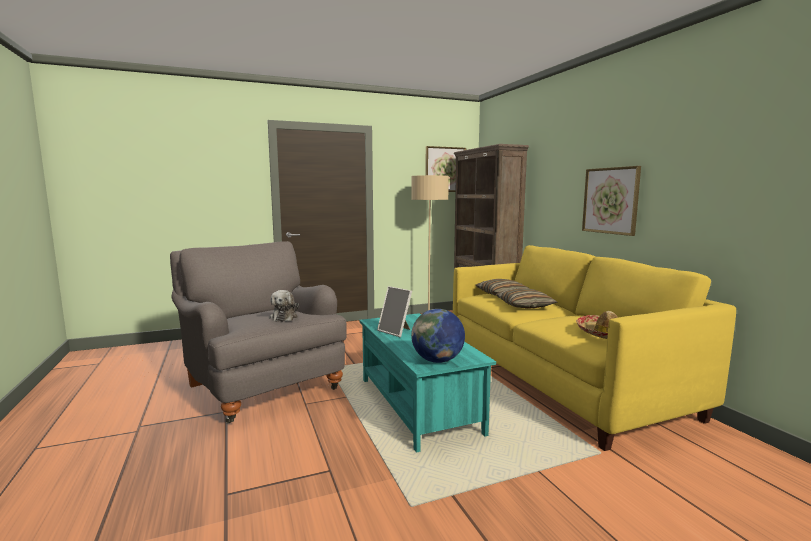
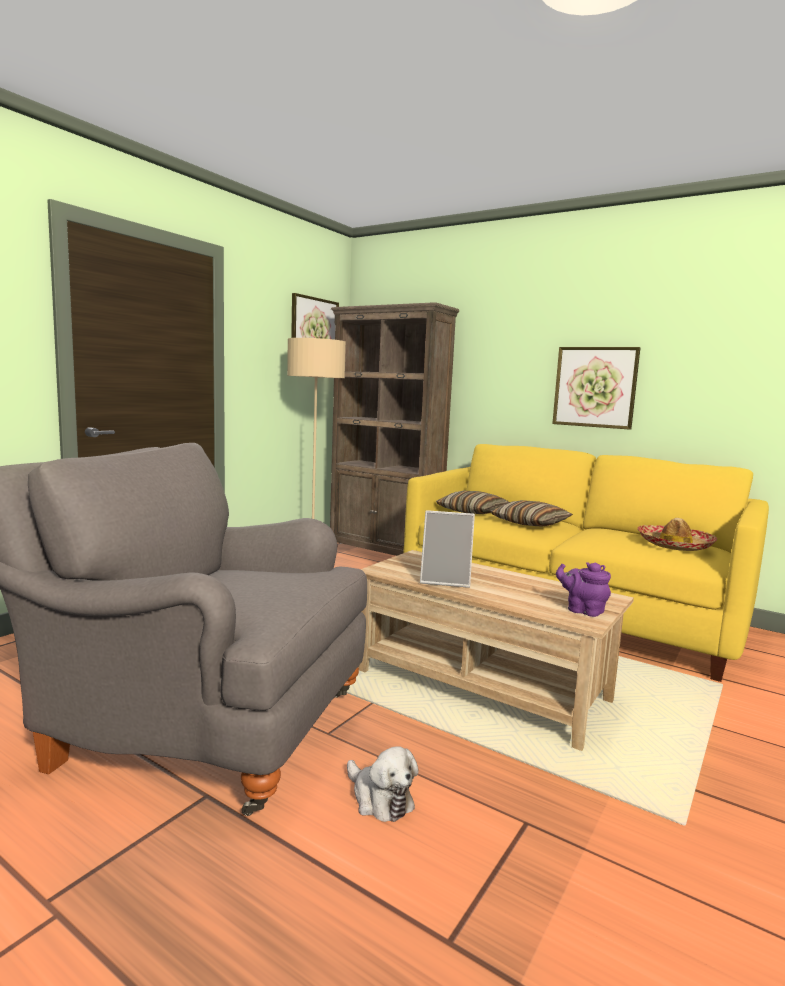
camera: 35 degrees left, 0 degrees up
plush toy [269,290,299,322] -> plush toy moved to [347,746,419,822]
turquoise coffee table [359,313,496,453] -> beige coffee table [359,550,634,751]
globe [411,309,465,363] -> purple teapot [556,562,611,617]

